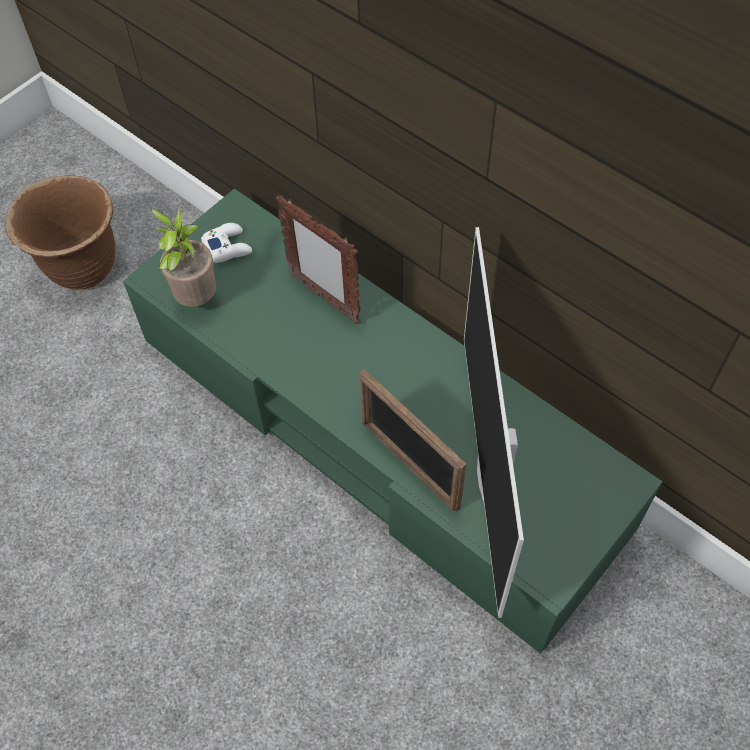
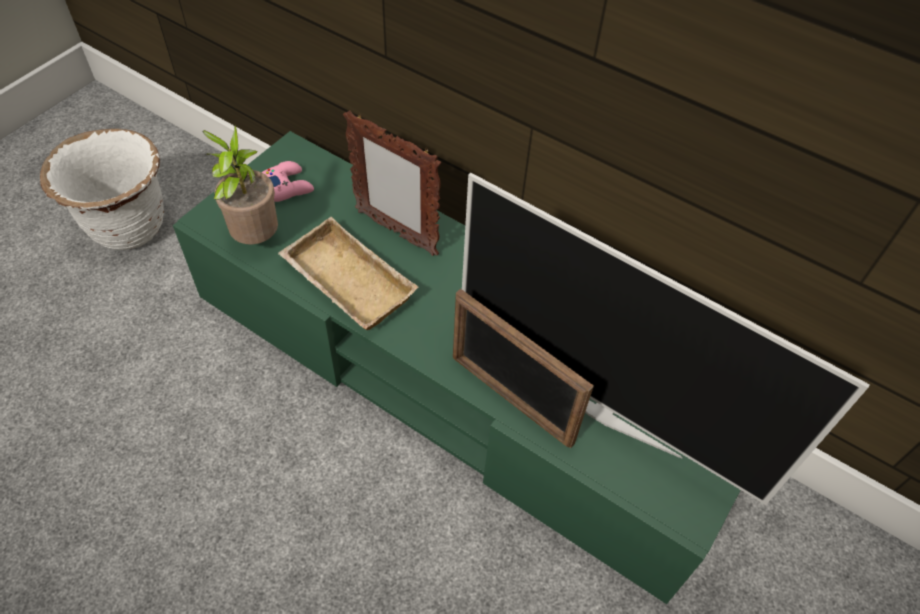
camera: 10 degrees left, 5 degrees down
brown planter [5,175,115,290] -> white planter [40,129,164,250]
white game controller [201,223,252,263] -> pink game controller [262,161,314,202]
television [464,227,524,618] -> television turned 45 degrees counterclockwise [462,173,870,505]
none -> beige tray [278,217,419,330]

